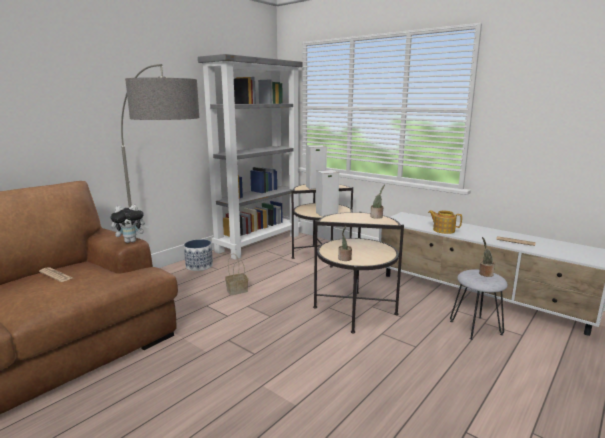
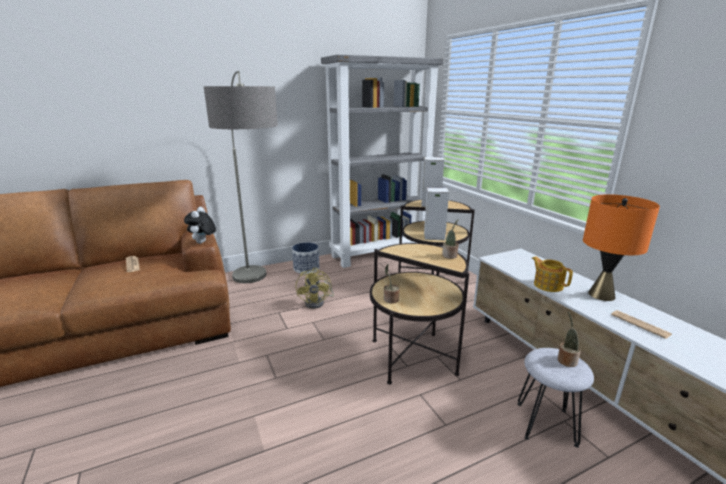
camera: 25 degrees right, 5 degrees up
plush toy [111,205,149,243] -> plush toy turned 90 degrees clockwise [184,207,216,244]
basket [225,254,248,295] -> yellow fan [296,268,334,309]
none -> orange table lamp [583,194,660,301]

